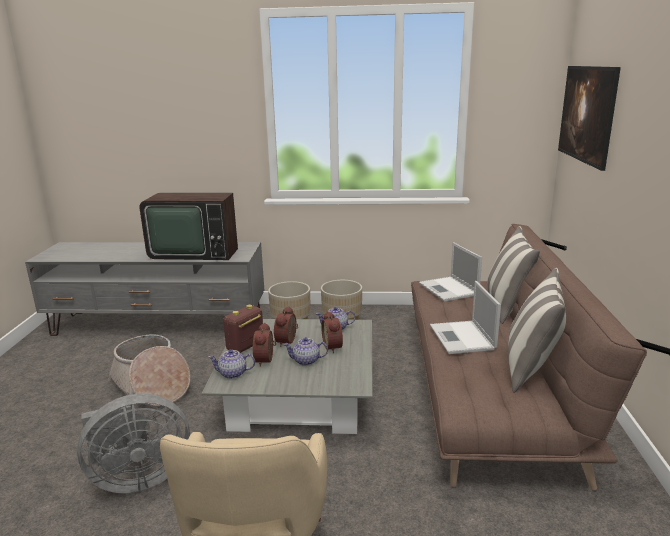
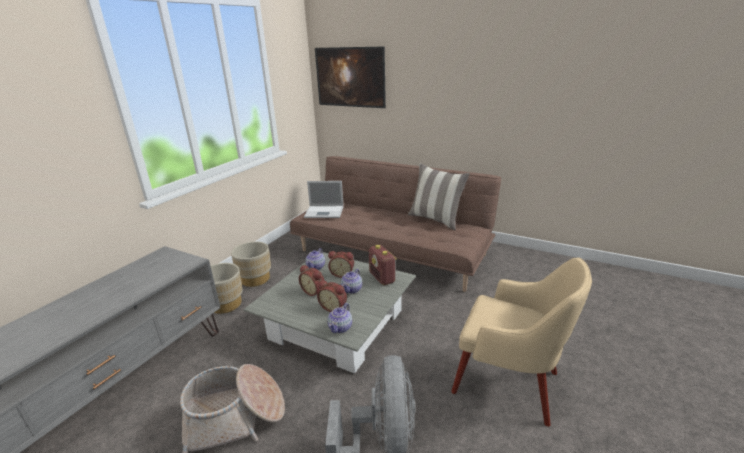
camera: 65 degrees left, 5 degrees up
television [140,193,238,260] -> none
radio [223,305,263,353] -> radio moved to [369,245,397,285]
laptop [430,281,501,354] -> none
pillow [487,226,540,324] -> none

